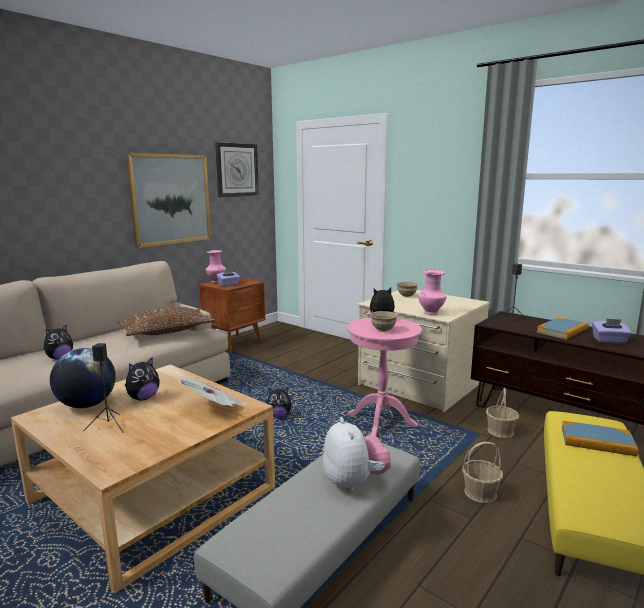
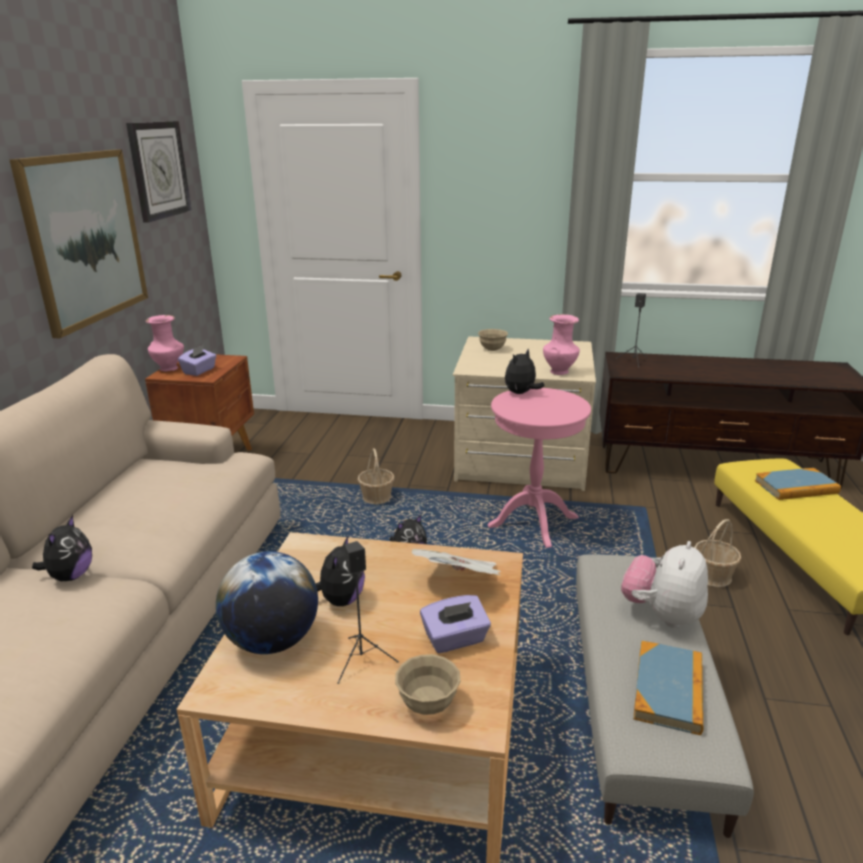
camera: 30 degrees left, 10 degrees up
brown pillow [117,307,215,336] -> none
plush toy [323,417,391,492] -> plush toy turned 105 degrees counterclockwise [621,541,708,628]
beige bowl [370,311,398,331] -> beige bowl moved to [395,654,460,715]
basket [486,388,519,438] -> basket moved to [358,448,394,504]
book [536,317,589,340] -> book moved to [633,641,703,735]
purple tissue box [592,319,632,344] -> purple tissue box moved to [420,595,491,653]

